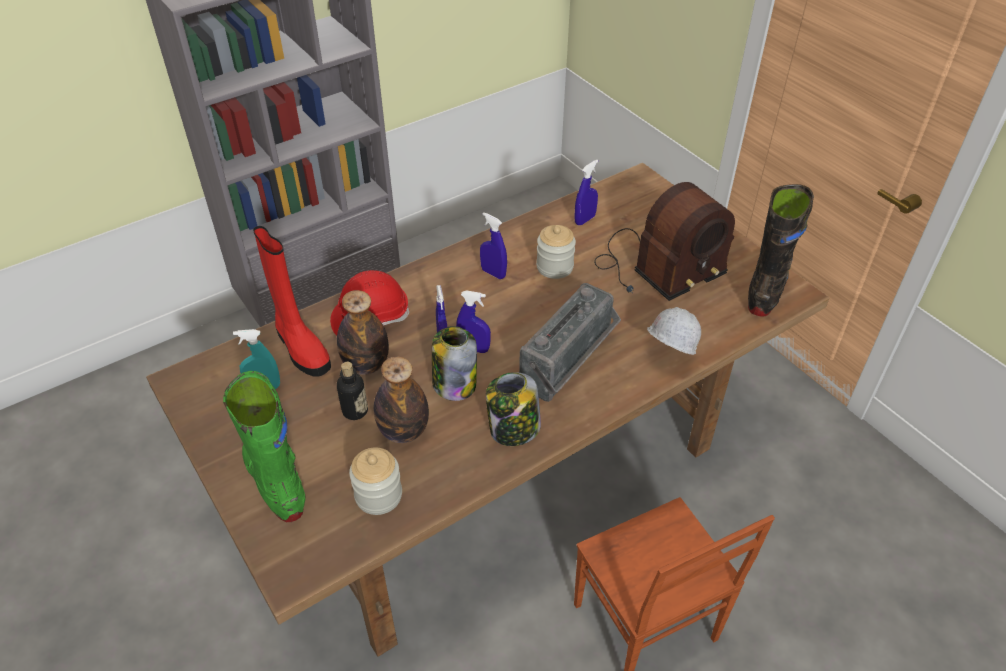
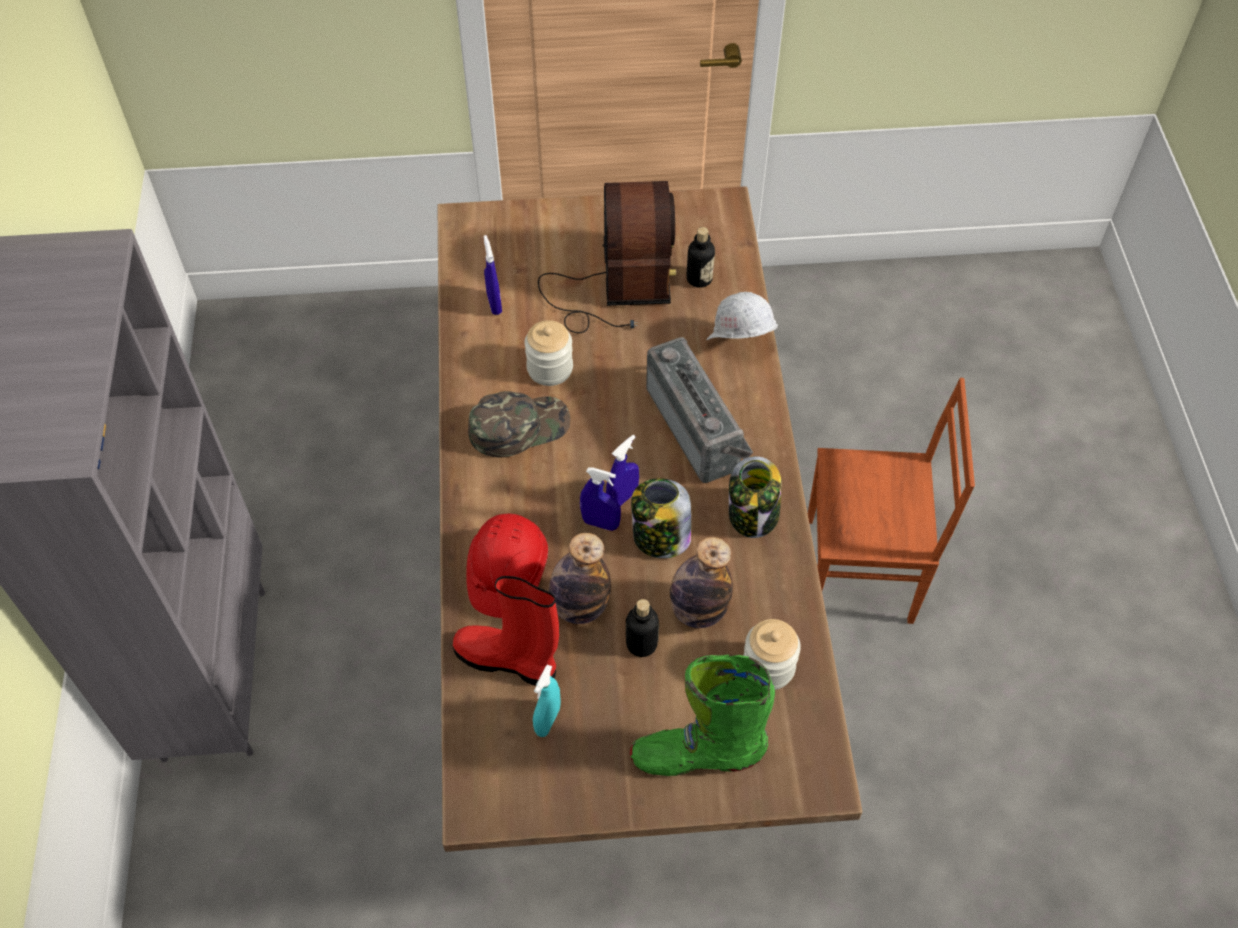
camera: 60 degrees left, 10 degrees up
red boot [253,226,331,376] -> red boot turned 150 degrees counterclockwise [453,576,559,686]
blue spray bottle [480,212,507,279] -> green cap [468,391,570,457]
black boot [748,184,814,317] -> none
none -> bottle [686,227,715,288]

